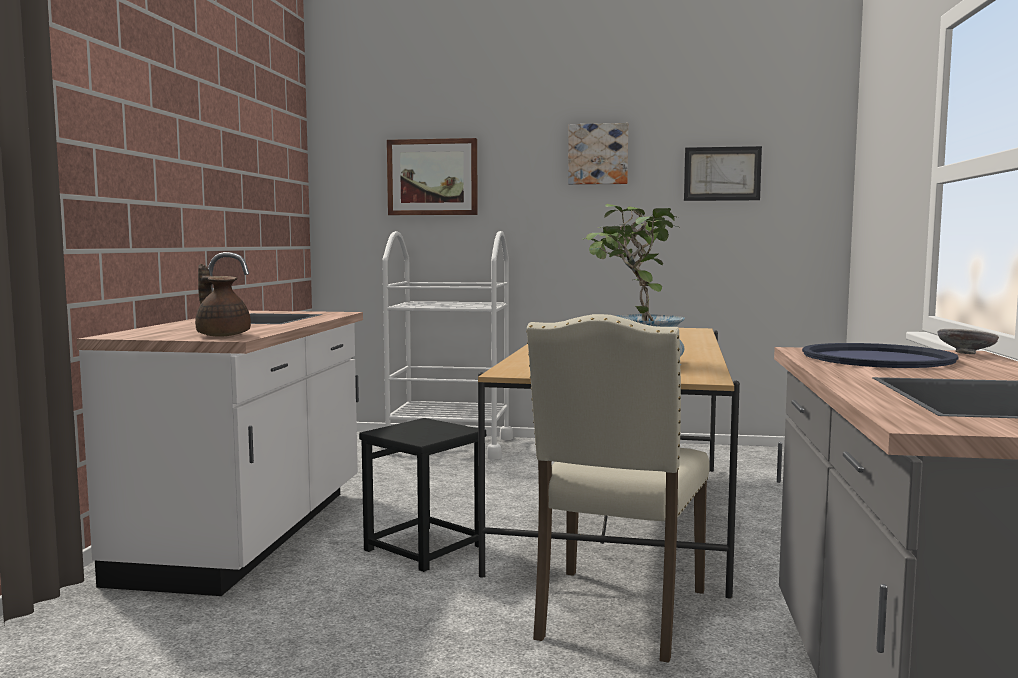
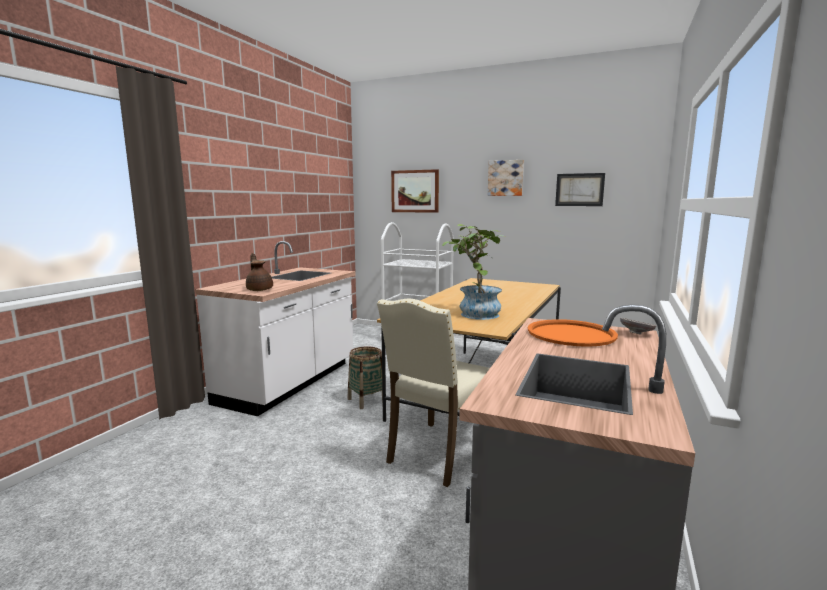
camera: 15 degrees right, 5 degrees up
black stool [359,418,486,572] -> basket [348,346,383,409]
blue tray [802,343,959,368] -> orange tray [528,319,618,347]

